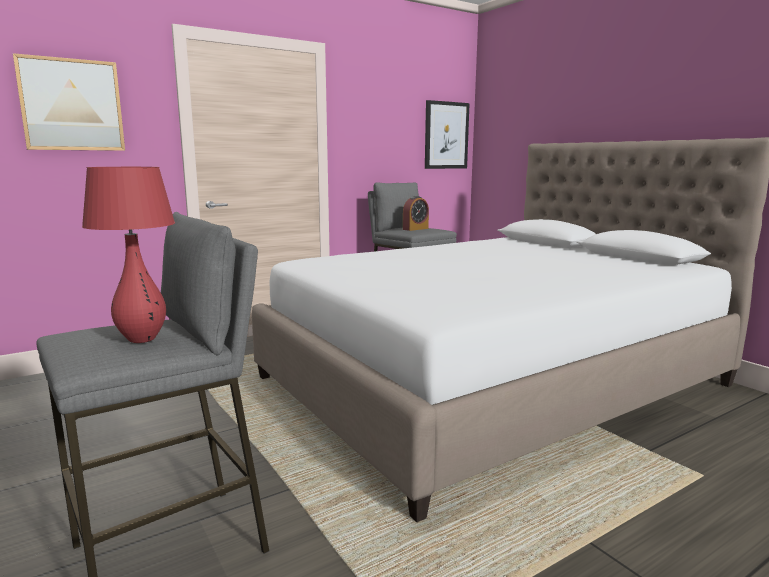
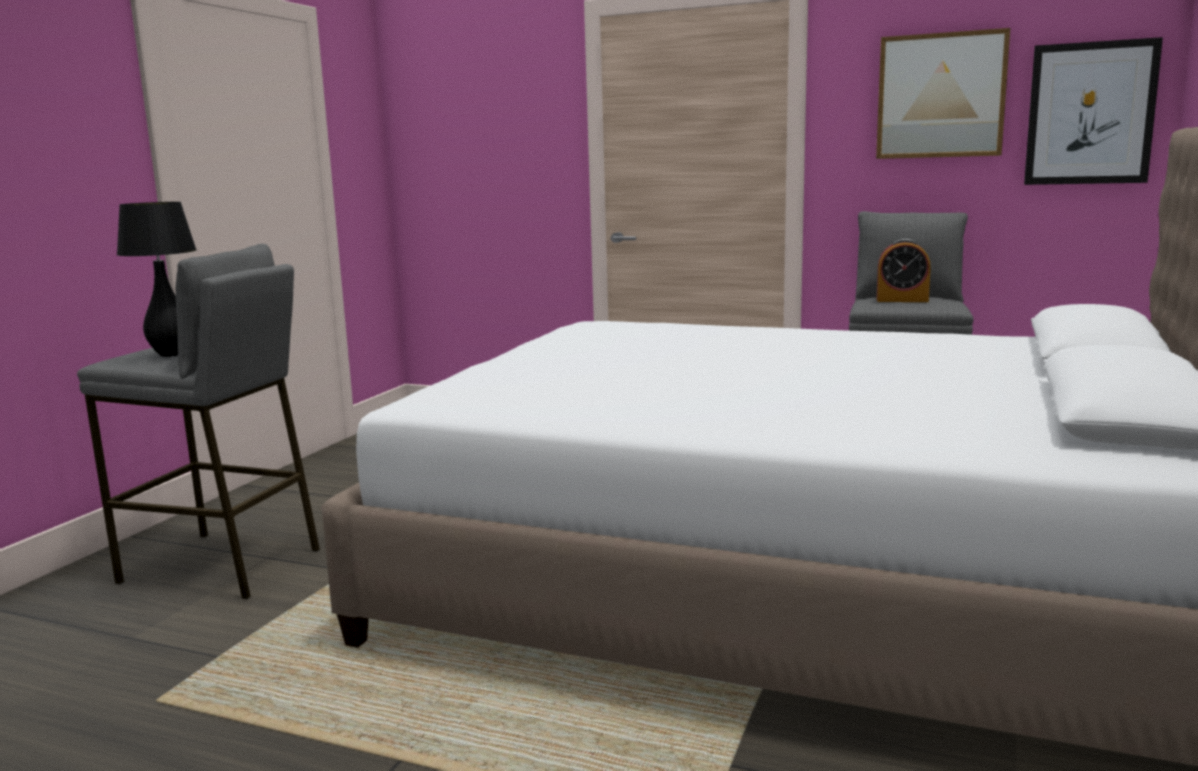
camera: 55 degrees right, 0 degrees up
picture [13,53,125,151] -> picture moved to [876,28,1010,159]
red table lamp [82,167,175,343] -> black table lamp [117,202,197,357]

